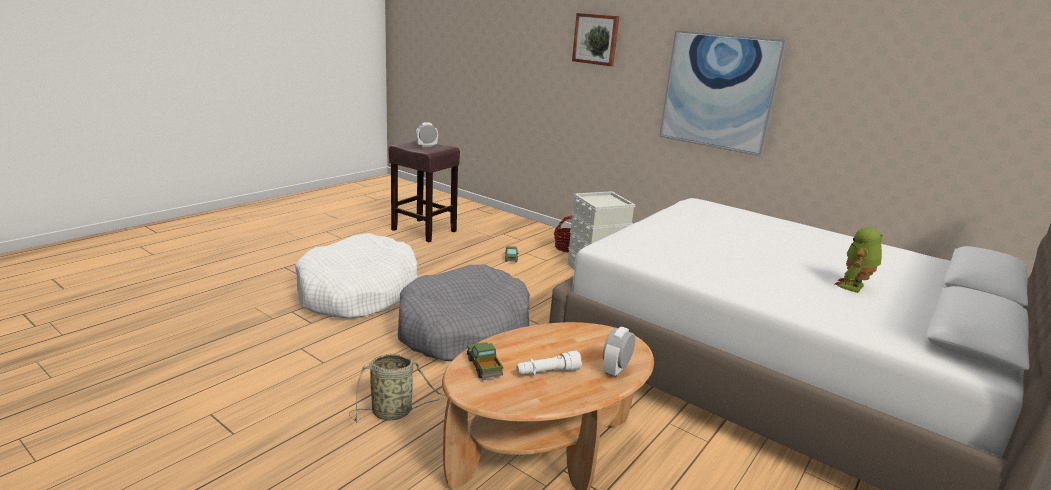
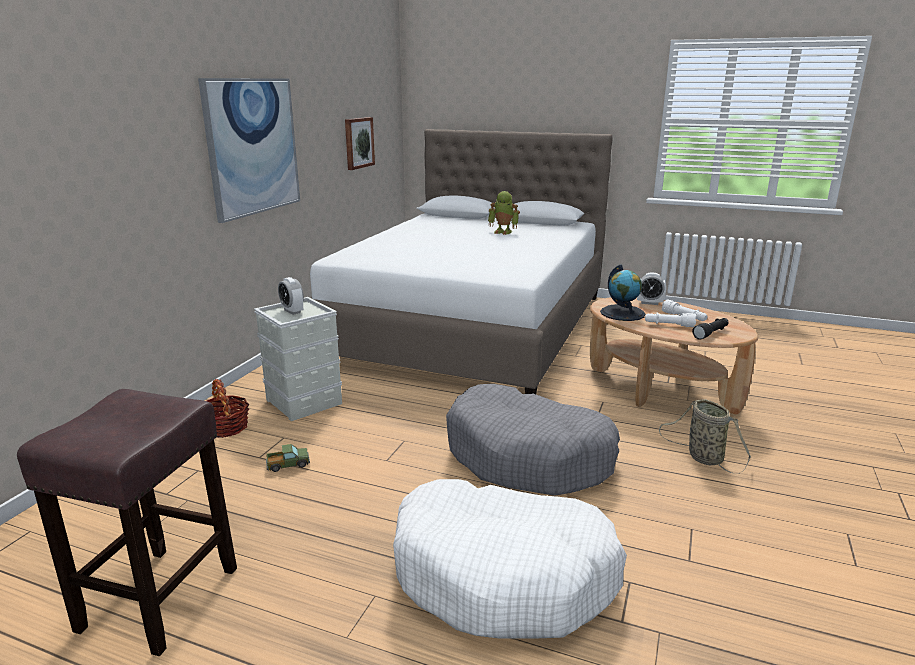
camera: 105 degrees left, 0 degrees up
alarm clock [416,122,438,147] -> alarm clock moved to [278,277,304,315]
toy truck [467,343,503,380] -> black flashlight [692,318,729,340]
picture [572,13,619,66] -> picture moved to [345,117,375,170]
none -> globe [600,265,645,321]
none -> white flashlight [645,312,696,327]

